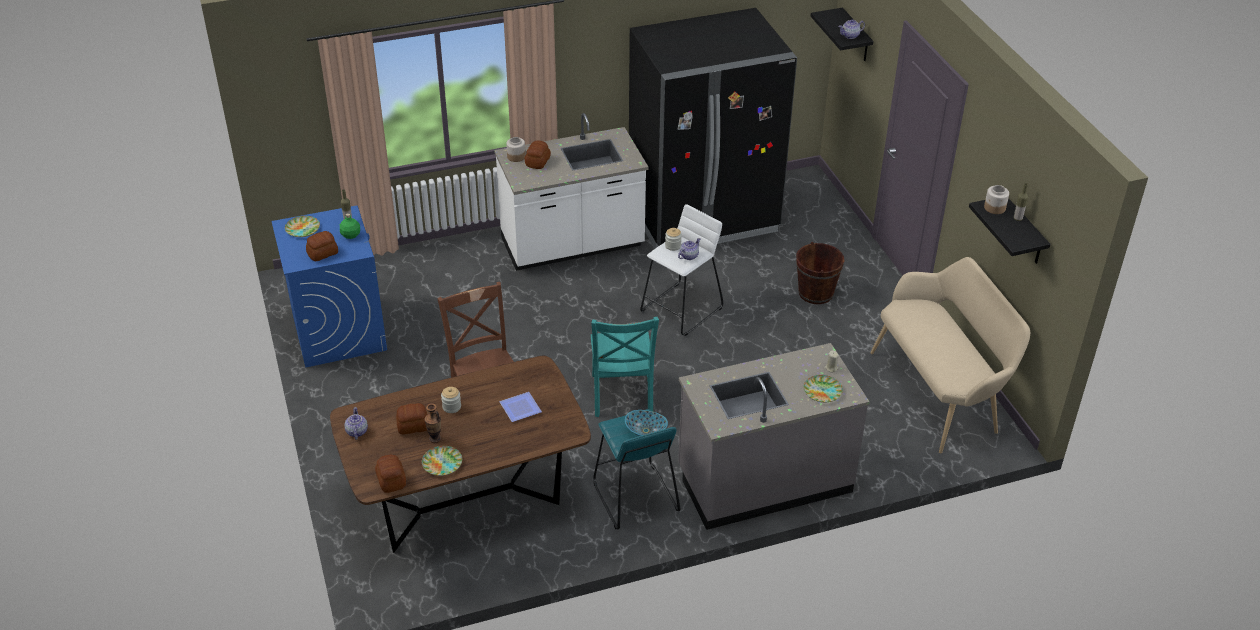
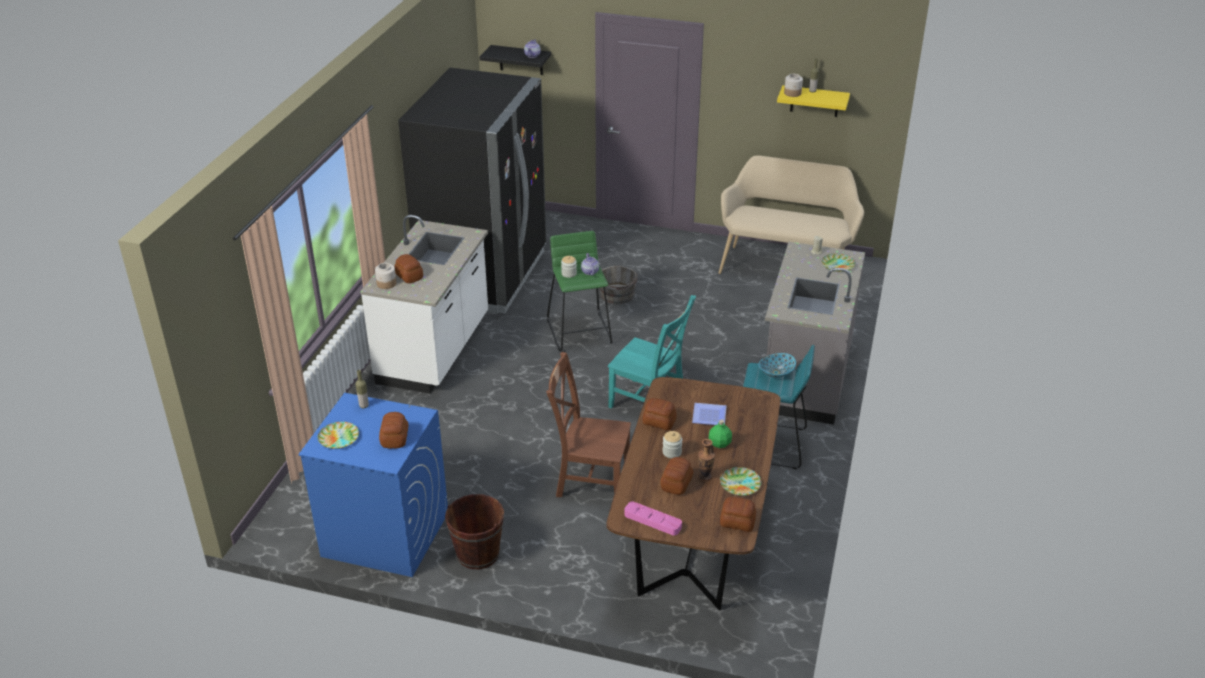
camera: 55 degrees left, 5 degrees down
green bottle [340,213,360,239] -> green bottle moved to [709,420,732,448]
teapot [344,407,368,440] -> pink tray [624,501,682,535]
white stool [640,204,723,336] -> green stool [547,231,613,351]
brown bucket [796,242,844,304] -> brown bucket moved to [445,494,504,569]
black shelf [969,198,1050,264] -> yellow shelf [777,85,850,117]
none -> grey bucket [599,266,638,304]
none -> bread [642,398,677,430]

